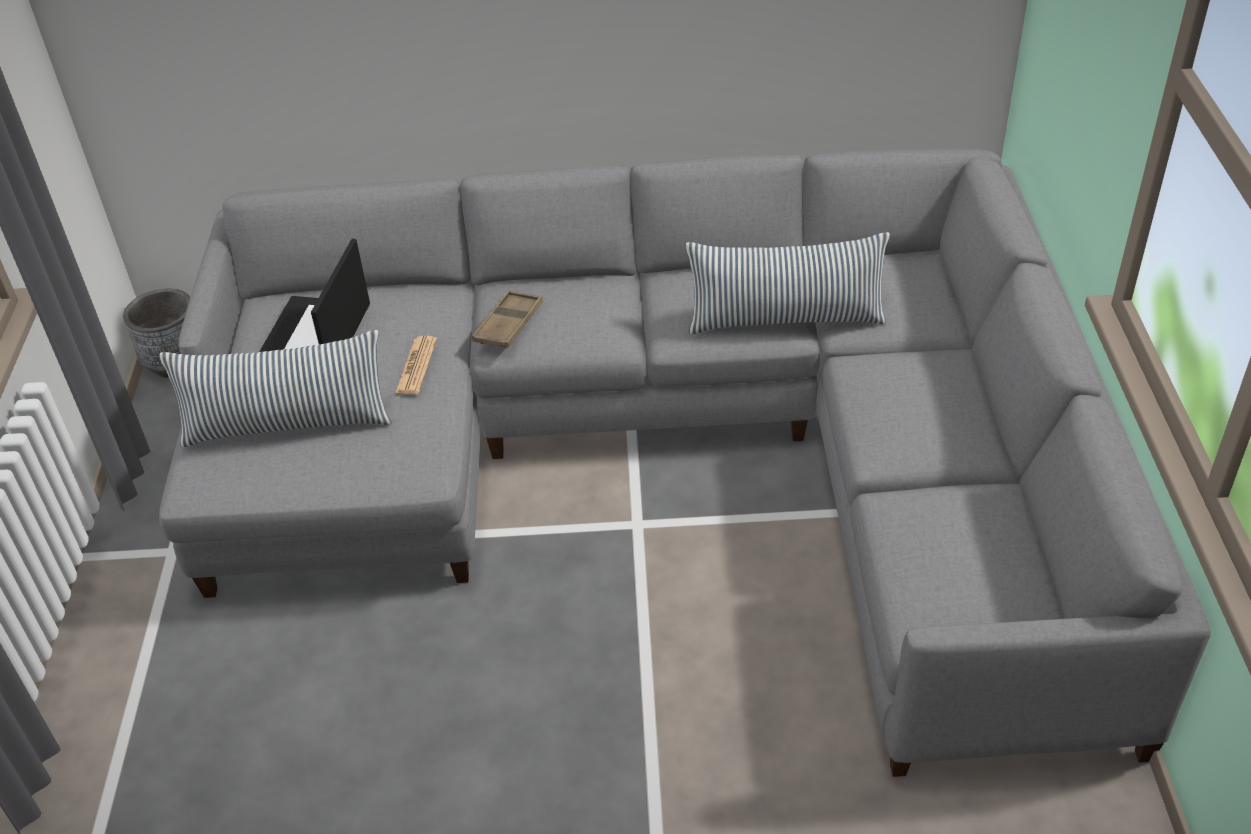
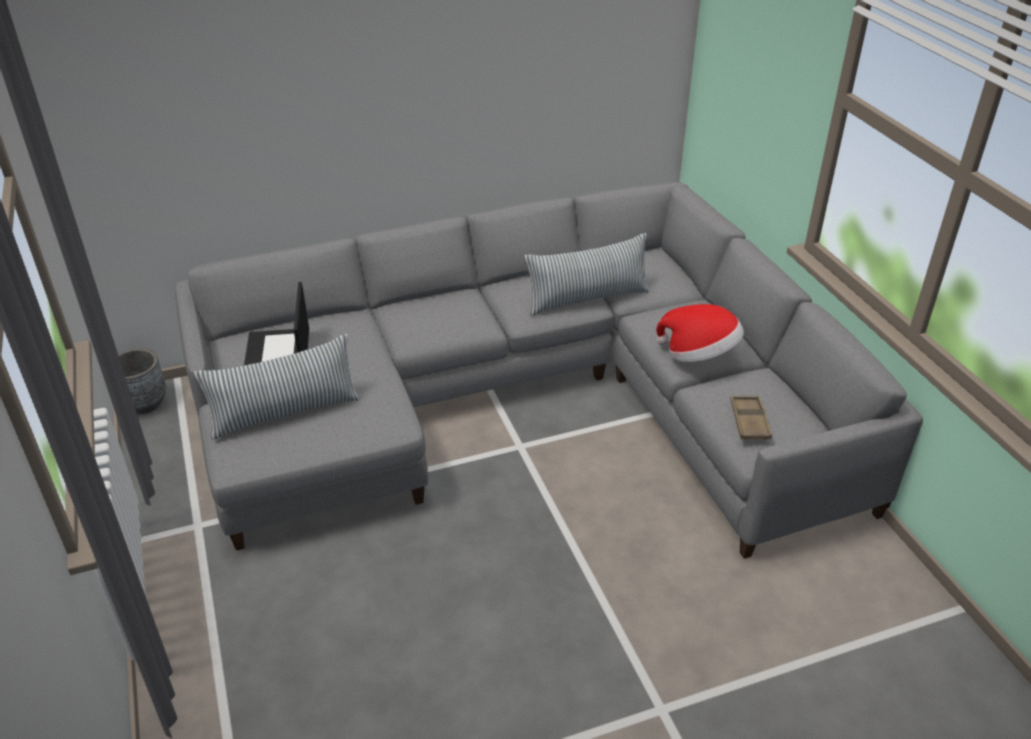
camera: 20 degrees left, 5 degrees down
newspaper [395,336,437,394] -> none
brown tray [472,290,543,349] -> brown tray moved to [730,396,772,440]
none -> hat [656,304,744,362]

